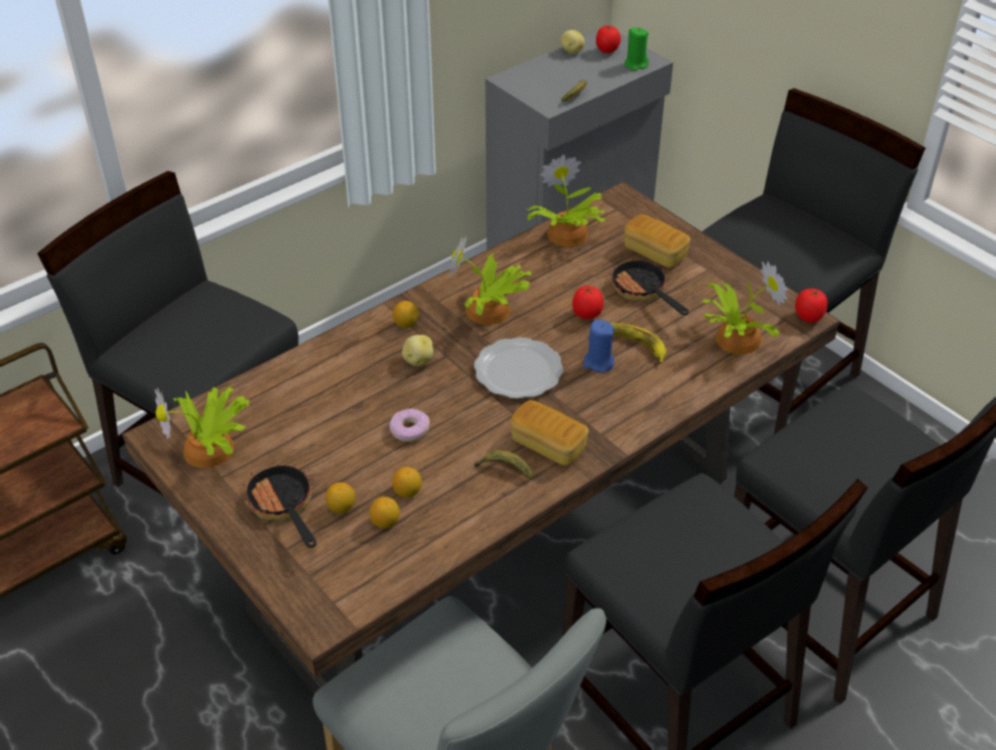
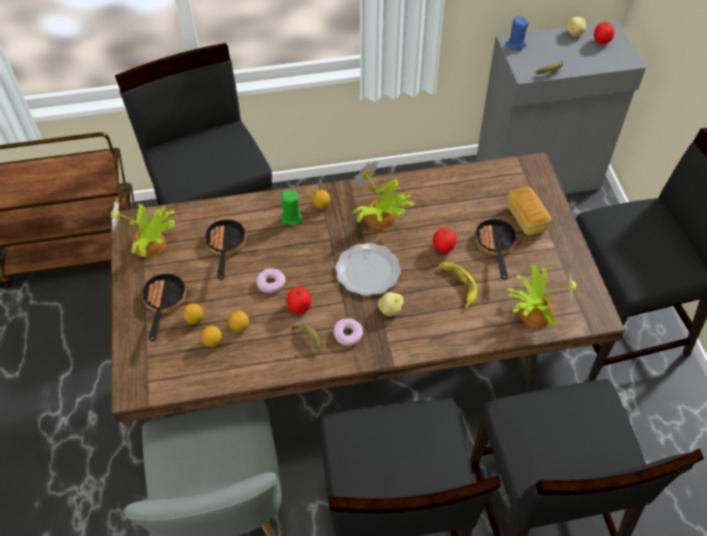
camera: 30 degrees right, 10 degrees up
potato [402,335,434,366] -> potato moved to [378,292,404,316]
bread [511,400,589,465] -> donut [333,319,363,346]
potted plant [527,155,607,247] -> none
blue candle [583,319,615,372] -> blue candle moved to [505,16,529,50]
green candle [624,27,649,71] -> green candle moved to [280,190,303,226]
tomato [795,289,827,323] -> tomato moved to [286,287,311,314]
none -> frying pan [204,219,246,280]

